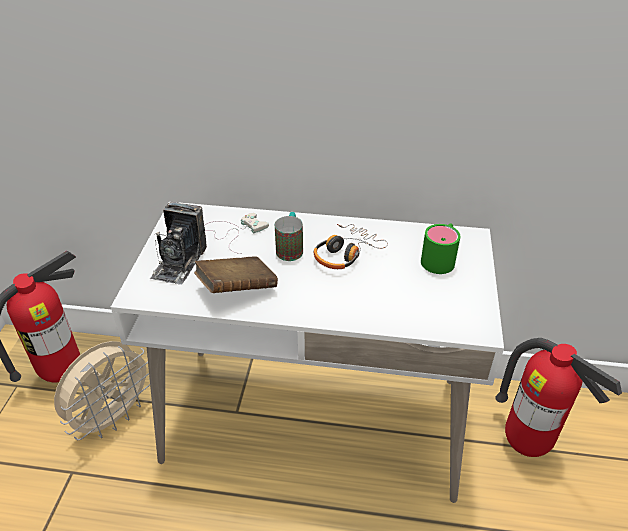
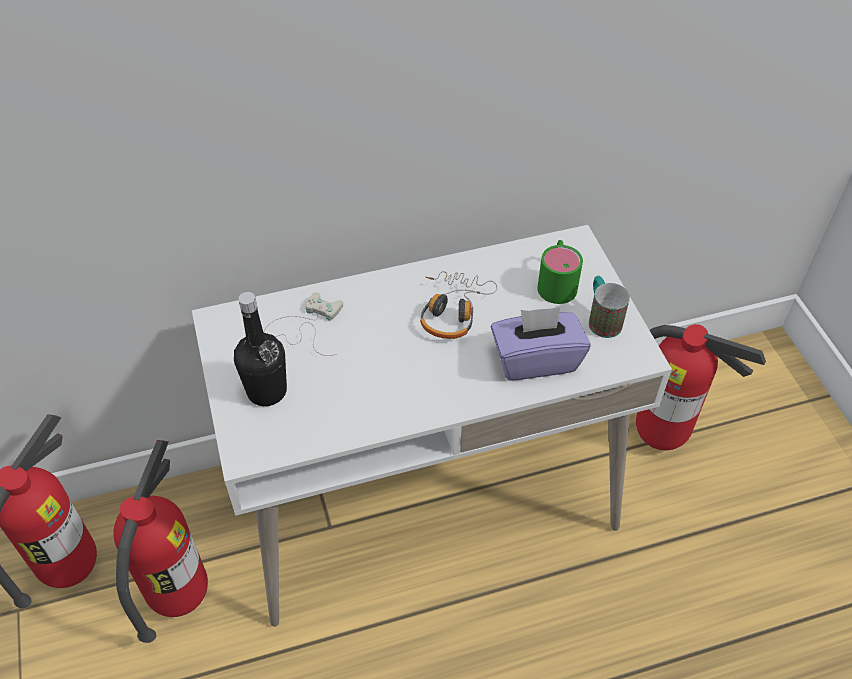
camera: 25 degrees left, 10 degrees up
beige fan [54,341,150,440] -> fire extinguisher [113,440,208,643]
camera [150,202,207,285] -> black bottle [234,292,287,406]
brown book [194,256,278,293] -> none
mug [275,212,303,261] -> mug moved to [589,276,630,338]
none -> purple tissue box [491,307,591,381]

